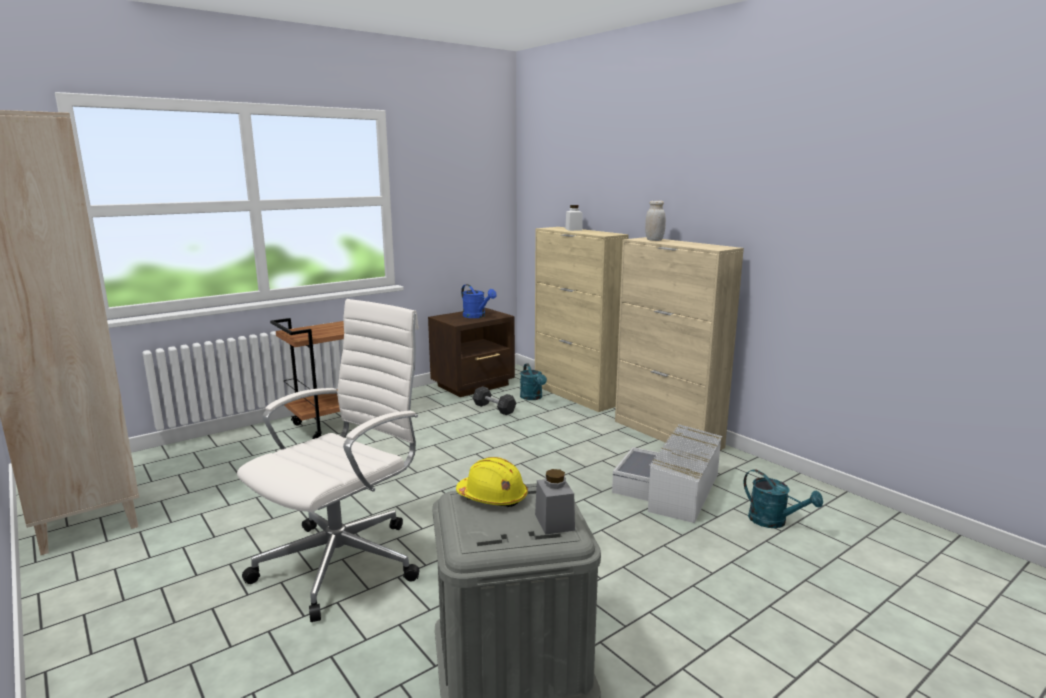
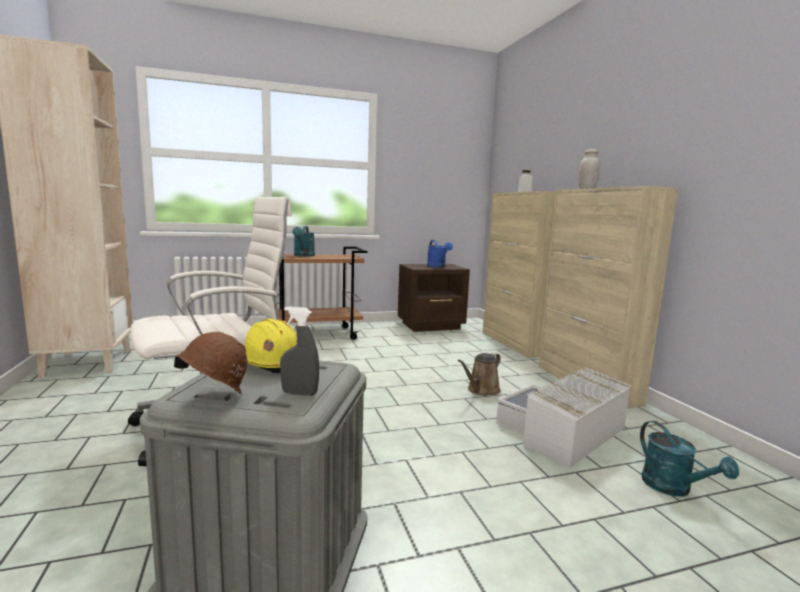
camera: 20 degrees right, 5 degrees down
grey dumbbell [473,386,516,415] -> none
turquoise watering can [520,363,547,400] -> turquoise watering can moved to [292,226,315,257]
grey jar [535,469,575,535] -> grey spray bottle [280,306,319,396]
none -> brown hard hat [178,332,247,394]
none -> brown watering can [458,353,501,396]

